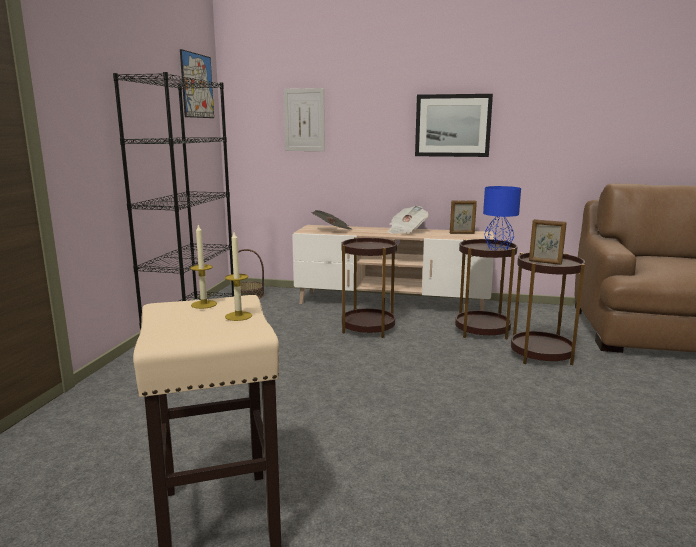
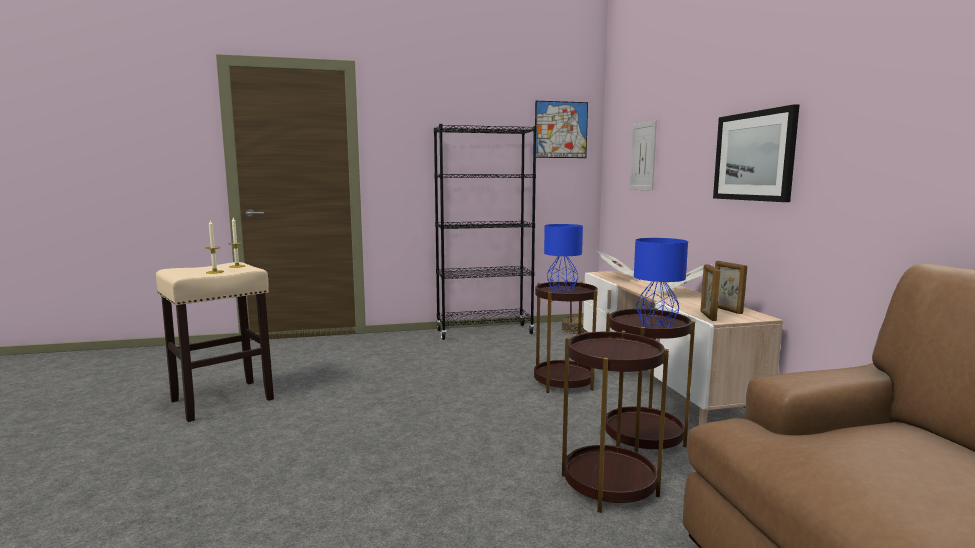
camera: 65 degrees right, 5 degrees down
picture frame [529,219,567,265] -> picture frame moved to [700,264,720,321]
none -> blue table lamp [544,224,583,293]

